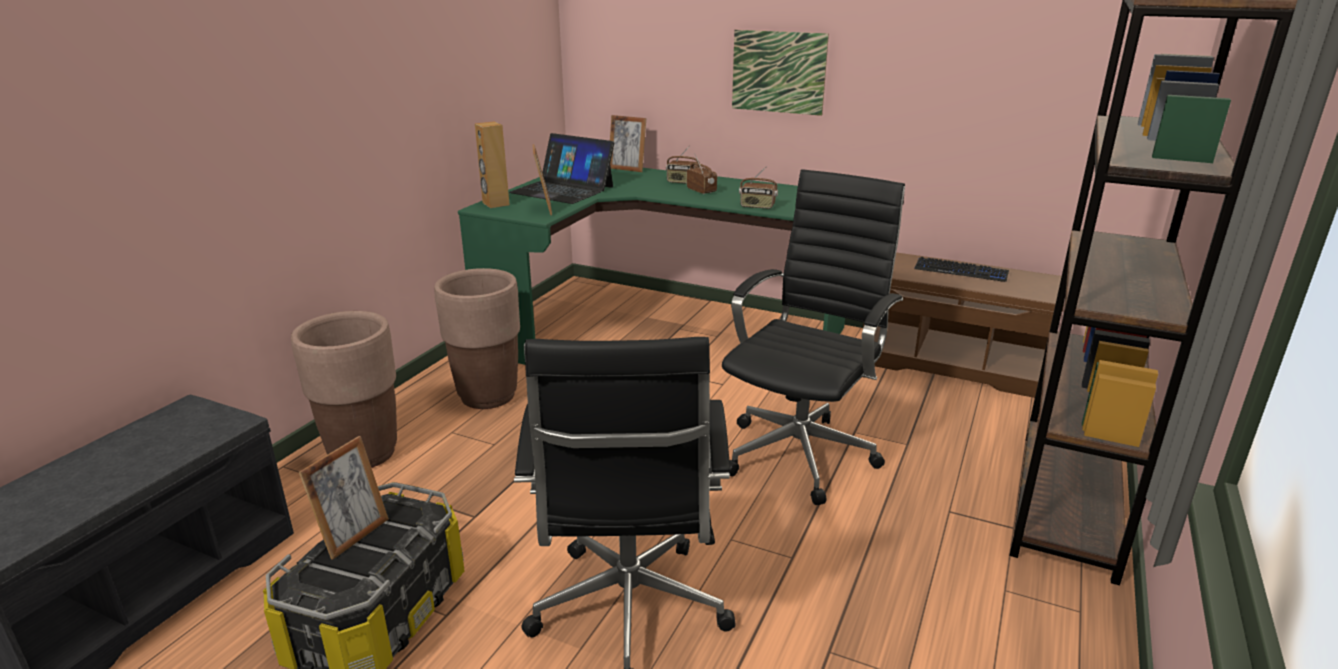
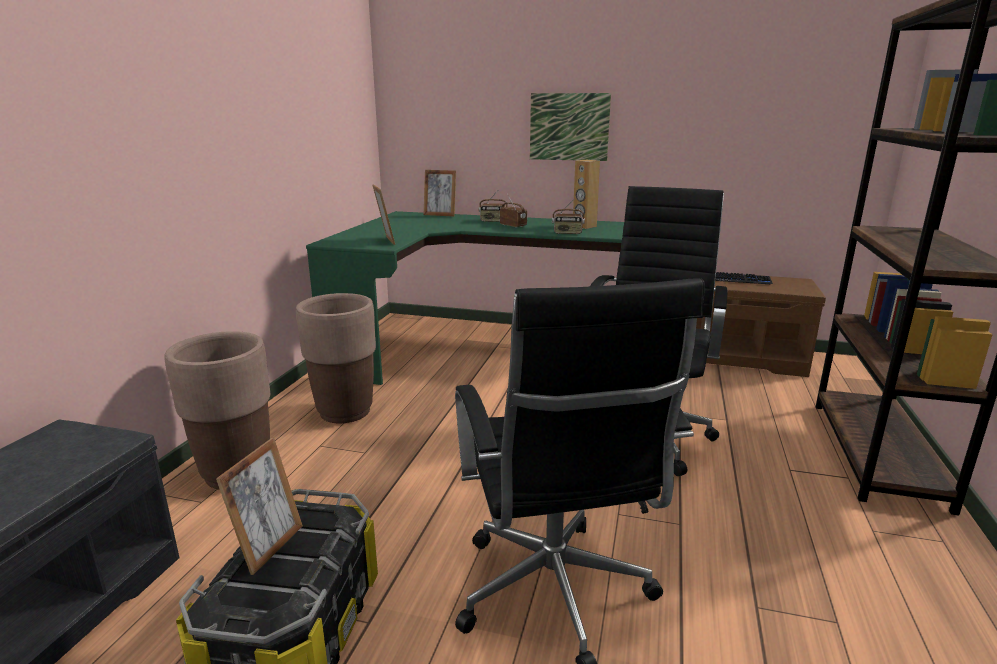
camera: 10 degrees left, 5 degrees down
brown speaker [475,121,510,208] -> brown speaker moved to [573,160,600,229]
laptop [509,133,614,204] -> none

